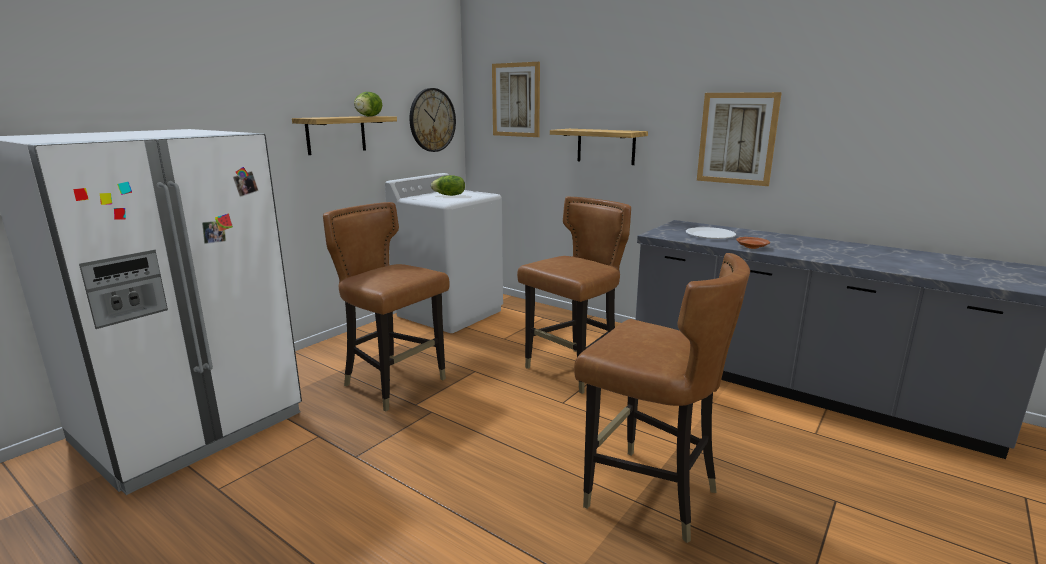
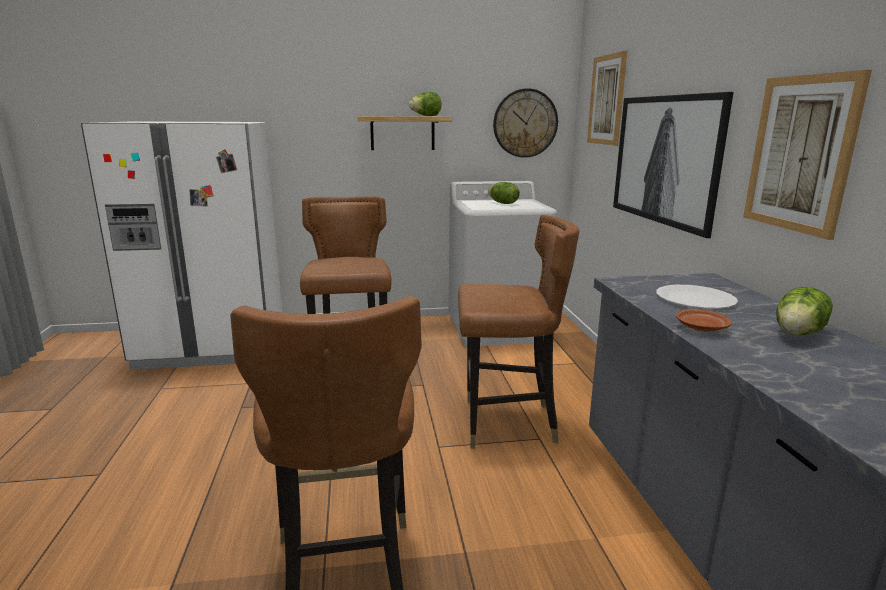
camera: 45 degrees right, 0 degrees up
shelf [550,129,648,165] -> picture [613,92,733,238]
none -> lettuce [776,287,833,335]

